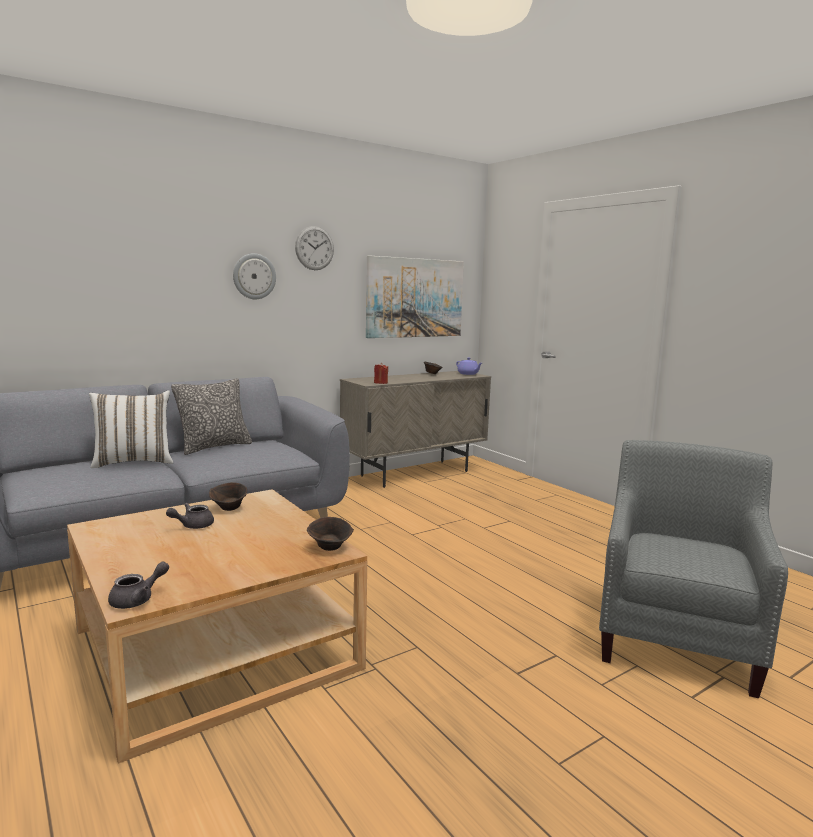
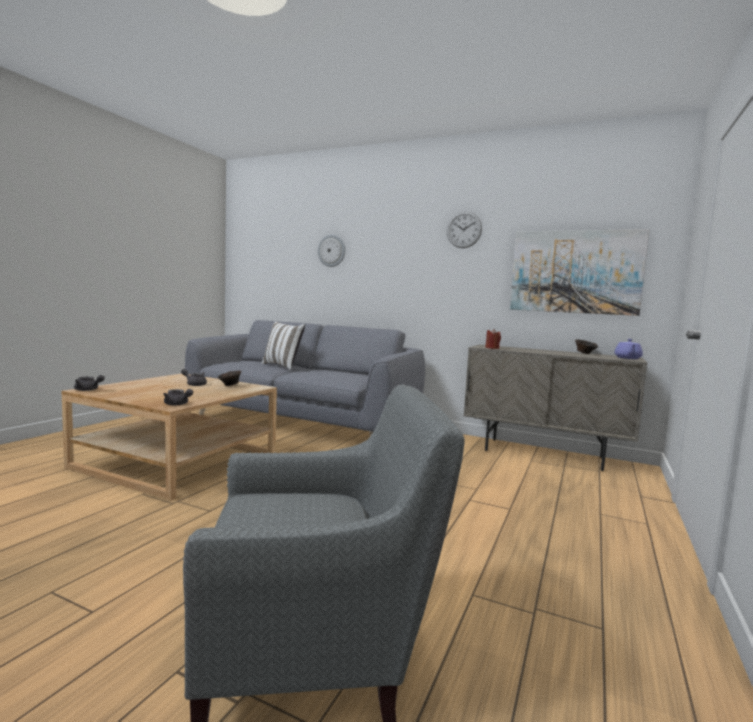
camera: 60 degrees right, 5 degrees down
pillow [171,378,252,455] -> none
wall clock [233,253,276,299] -> wall clock moved to [318,234,345,267]
brown bowl [307,517,354,551] -> grey teapot [163,389,193,405]

